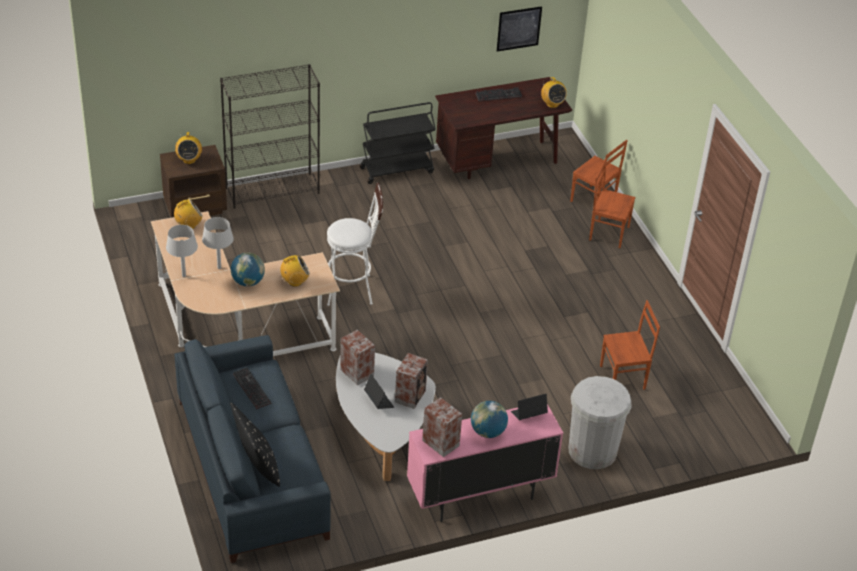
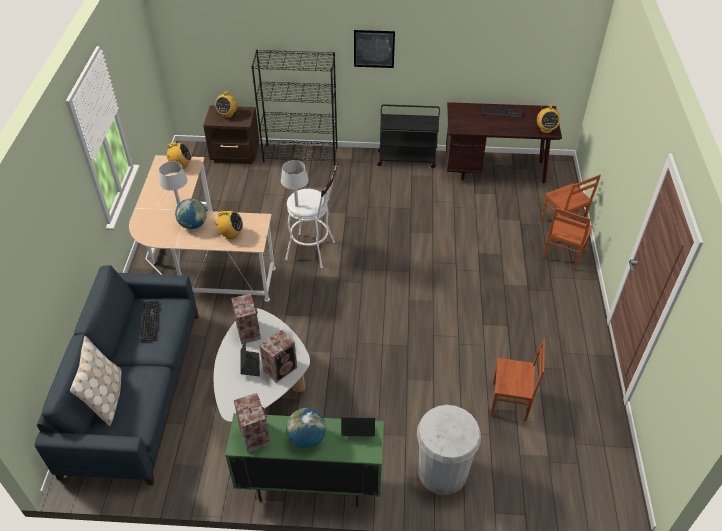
camera: 25 degrees right, 5 degrees up
grey table lamp [166,225,198,277] -> grey table lamp moved to [281,160,309,207]
black pillow [230,403,280,487] -> beige pillow [70,336,122,426]
pink cabinet [407,404,563,522] -> green cabinet [225,413,384,507]
picture [497,6,542,52] -> picture moved to [354,30,395,68]
brown chair [589,158,635,248] -> brown chair turned 105 degrees counterclockwise [543,208,593,270]

